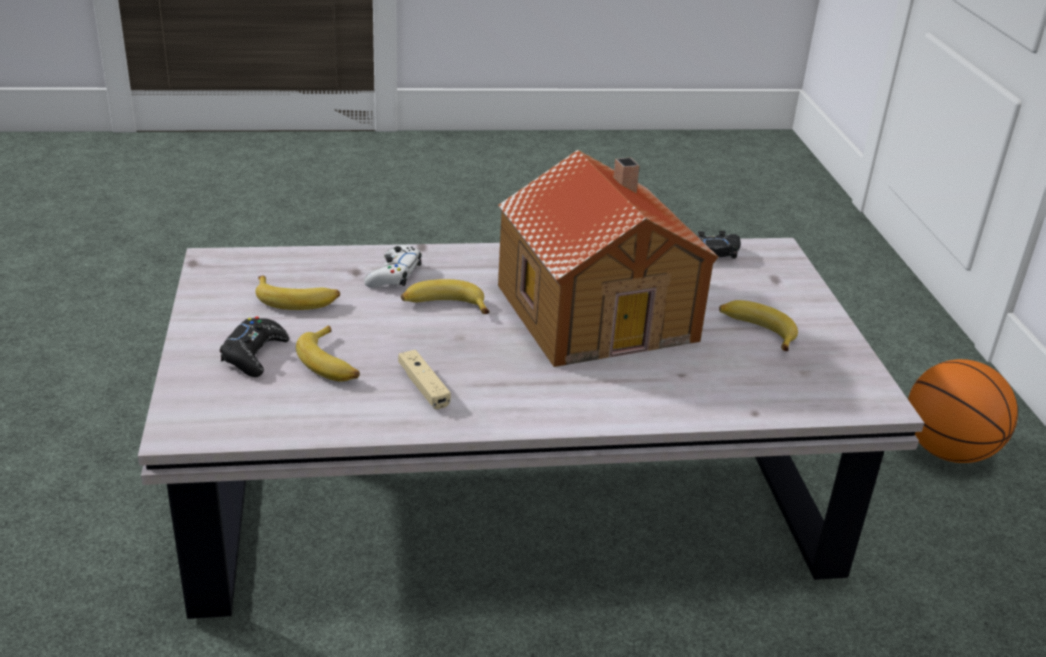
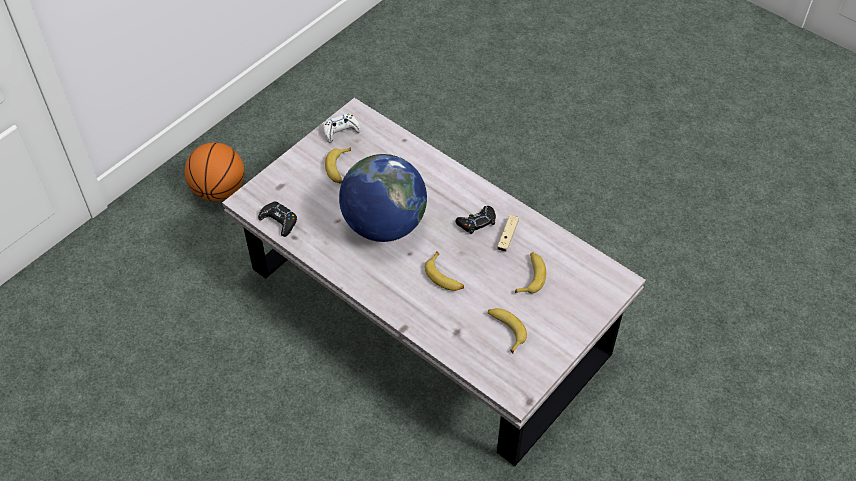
camera: 130 degrees left, 20 degrees up
black game controller [220,317,289,377] -> black game controller moved to [456,206,496,234]
white game controller [364,244,422,287] -> white game controller moved to [323,113,361,143]
toy house [498,150,718,367] -> globe [339,154,427,242]

